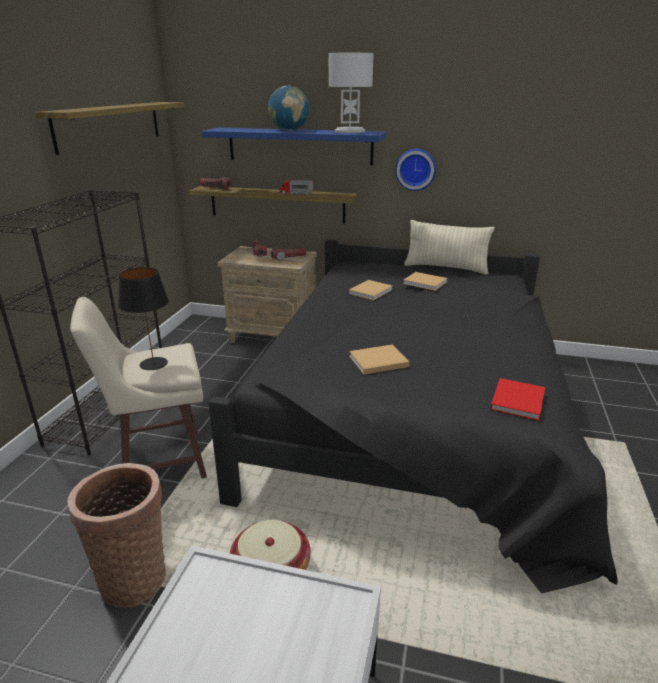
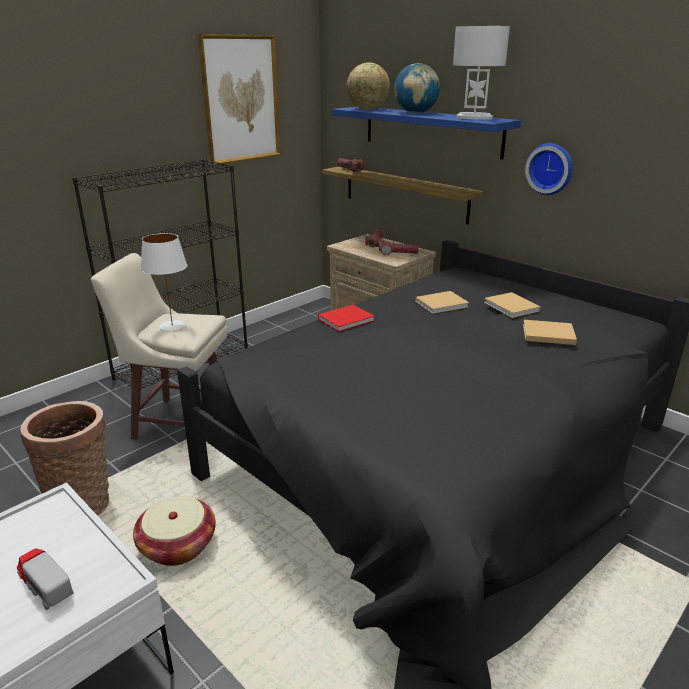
camera: 30 degrees right, 0 degrees up
shelf [35,102,184,155] -> picture [198,34,281,165]
black table lamp [118,267,169,370] -> white table lamp [141,233,187,331]
toy truck [280,180,313,195] -> toy truck moved to [17,548,73,610]
beige book [349,344,410,375] -> beige book moved to [523,320,577,345]
beige pillow [404,220,495,275] -> none
red book [490,378,545,421] -> red book moved to [318,305,375,332]
none -> globe [346,62,390,110]

